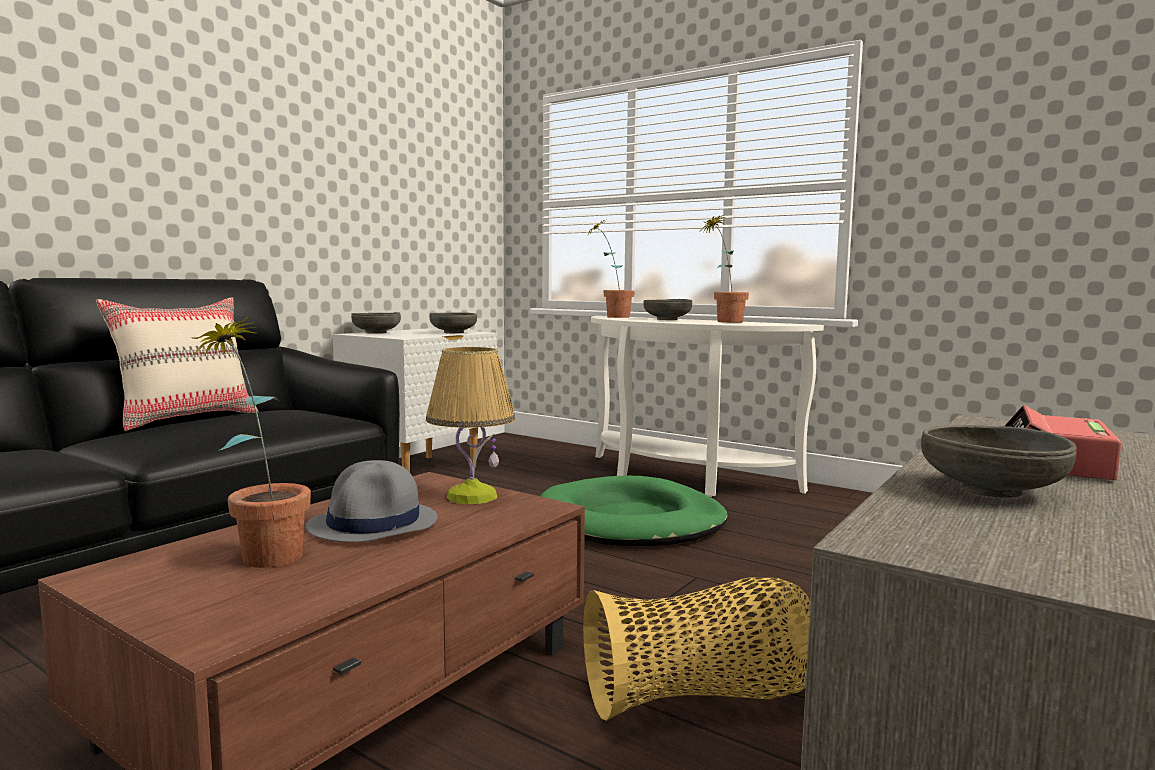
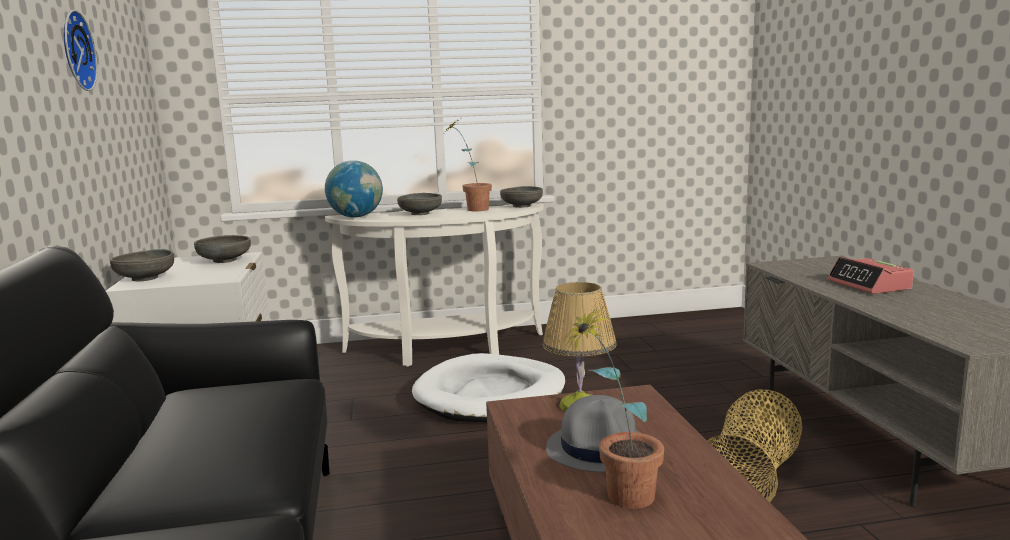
camera: 45 degrees left, 5 degrees up
beige pillow [96,298,259,431] -> none
green dog bed [541,475,728,546] -> white dog bed [412,353,566,422]
potted plant [589,220,635,318] -> globe [325,160,383,218]
grey bowl [921,425,1077,498] -> grey bowl moved to [500,186,543,208]
none -> wall clock [64,10,98,91]

